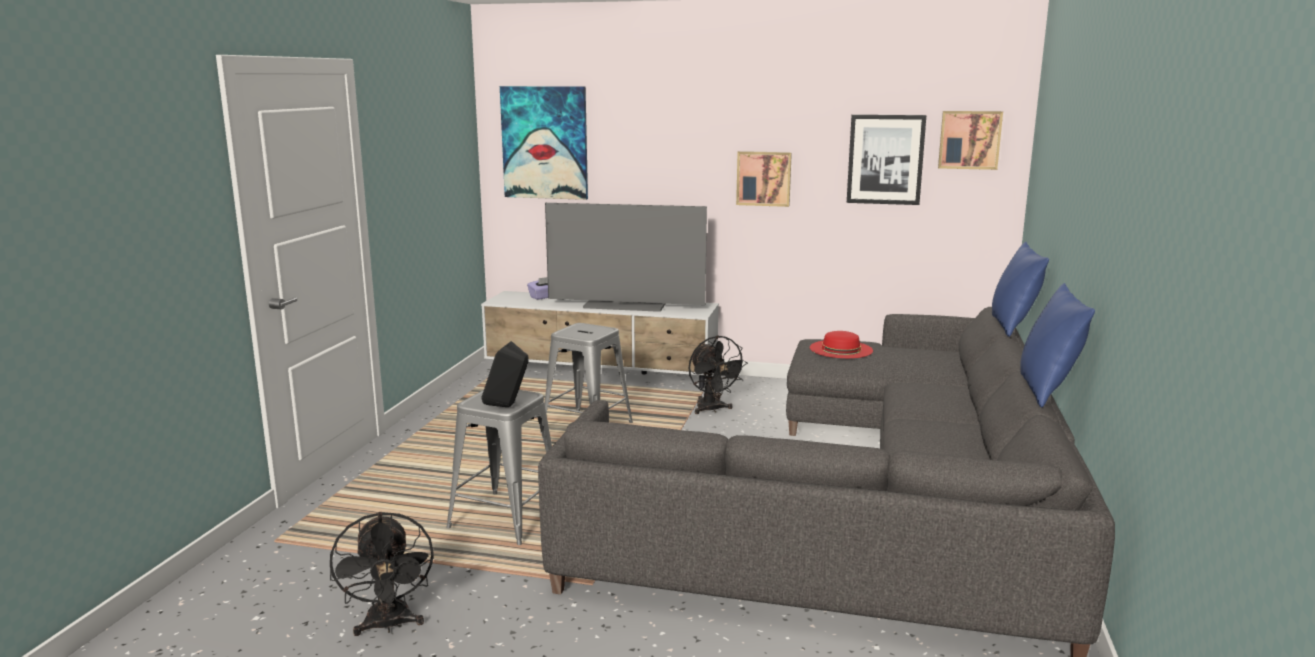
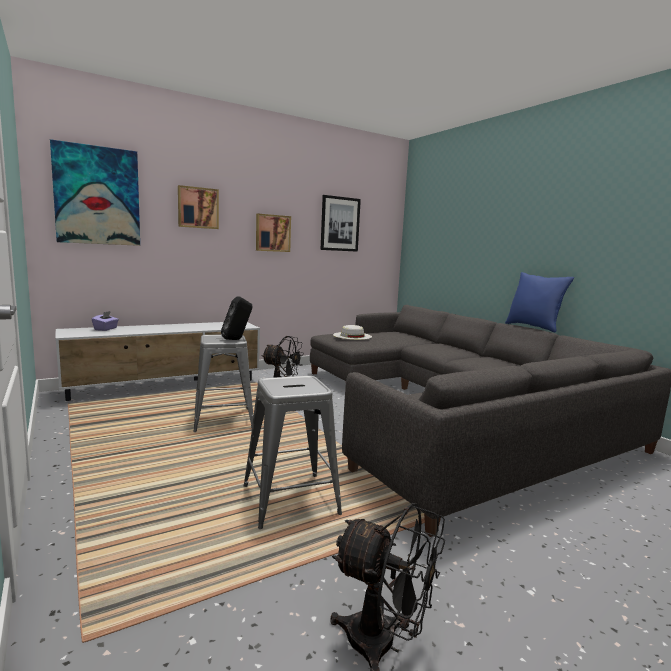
camera: 45 degrees left, 5 degrees down
black speaker [482,341,529,407] -> black speaker moved to [221,296,252,340]
television [545,203,707,312] -> none
red hat [810,331,873,358] -> white hat [333,325,372,340]
picture [938,111,1003,170] -> picture moved to [178,185,219,229]
blue pillow [992,242,1049,337] -> none

